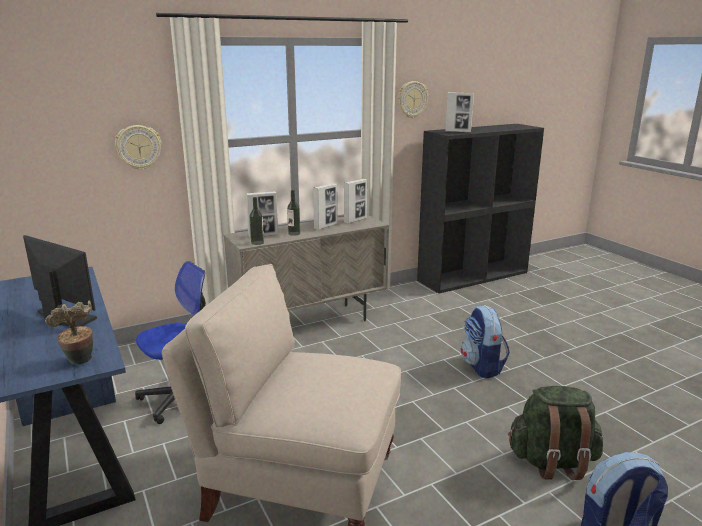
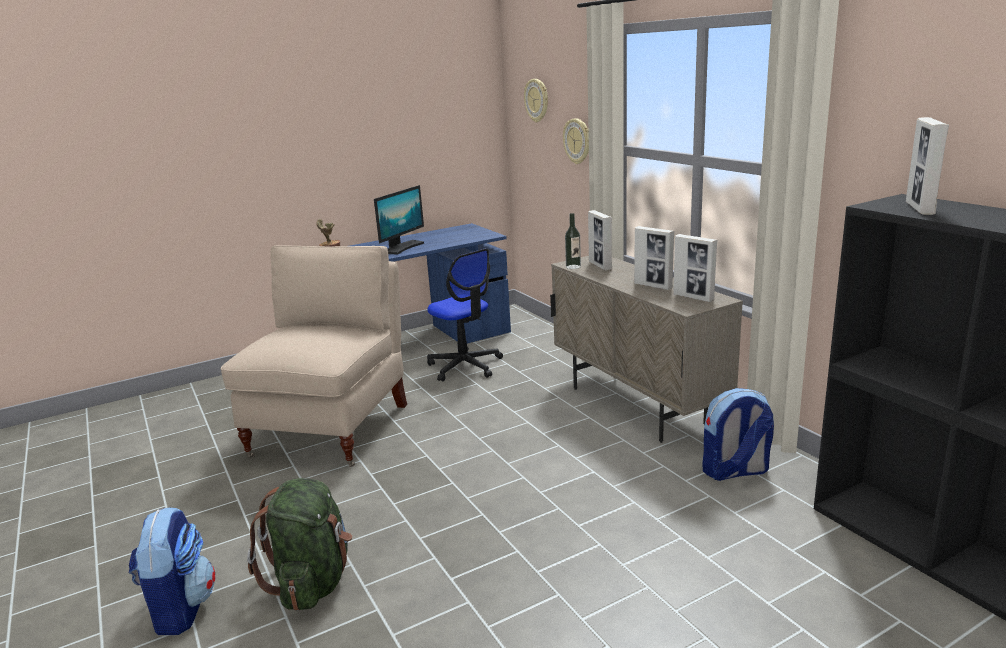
camera: 90 degrees right, 0 degrees up
bottle [287,190,300,236] -> none
wall clock [398,81,428,118] -> wall clock moved to [524,79,548,123]
backpack [461,305,510,379] -> backpack moved to [702,388,774,481]

